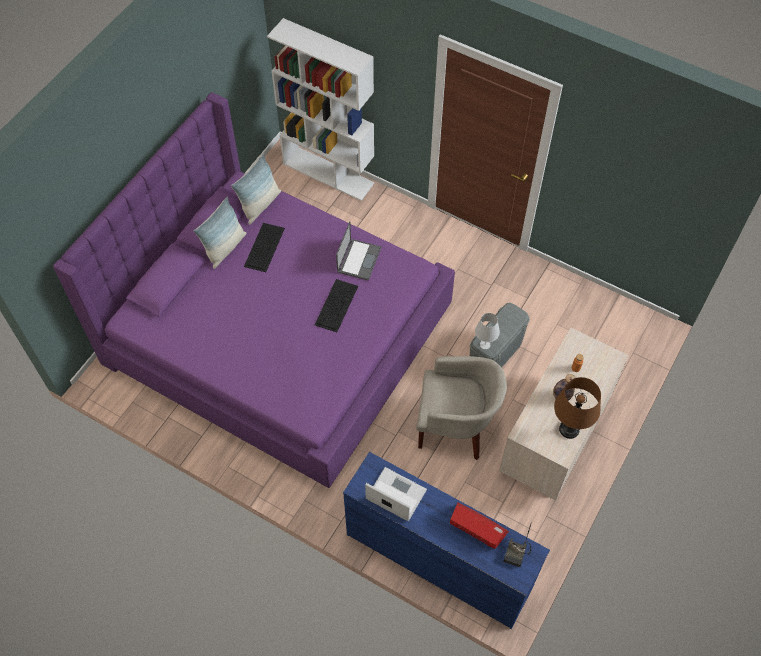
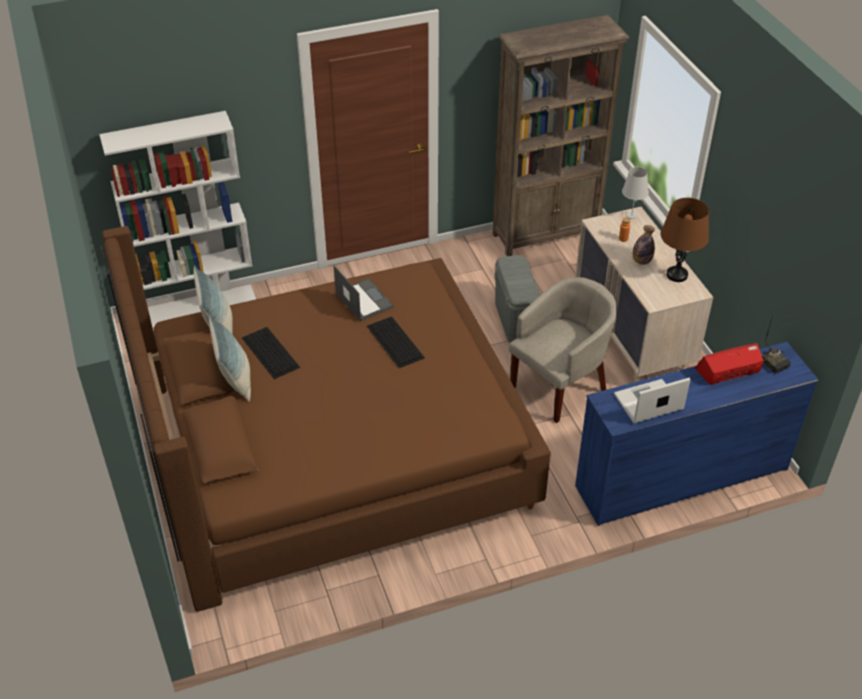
camera: 50 degrees left, 15 degrees down
purple bed [53,92,455,488] -> brown bed [101,226,551,612]
white table lamp [475,313,500,350] -> white table lamp moved to [622,167,649,219]
none -> brown bookcase [493,15,629,256]

